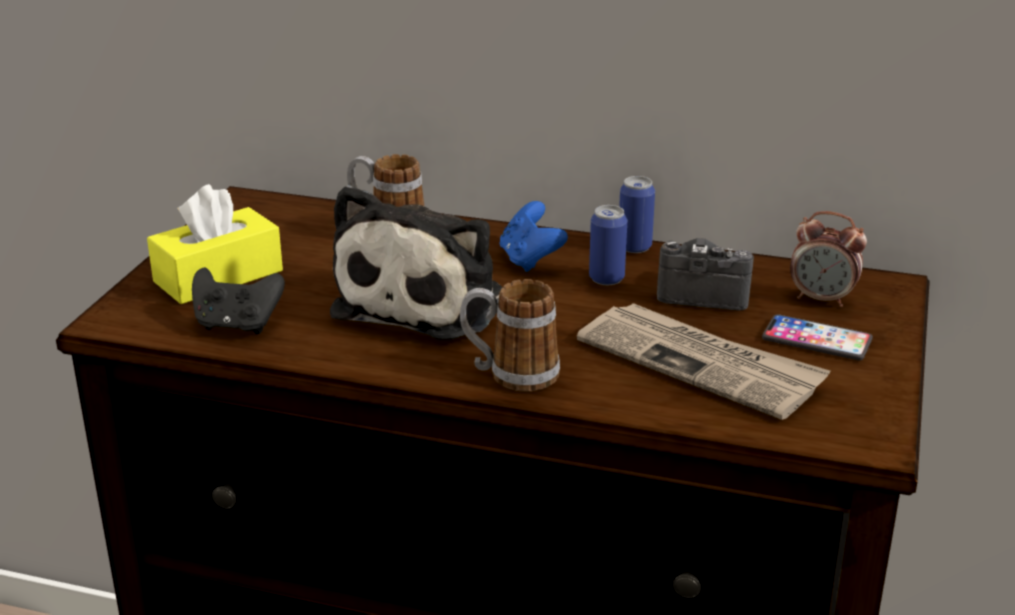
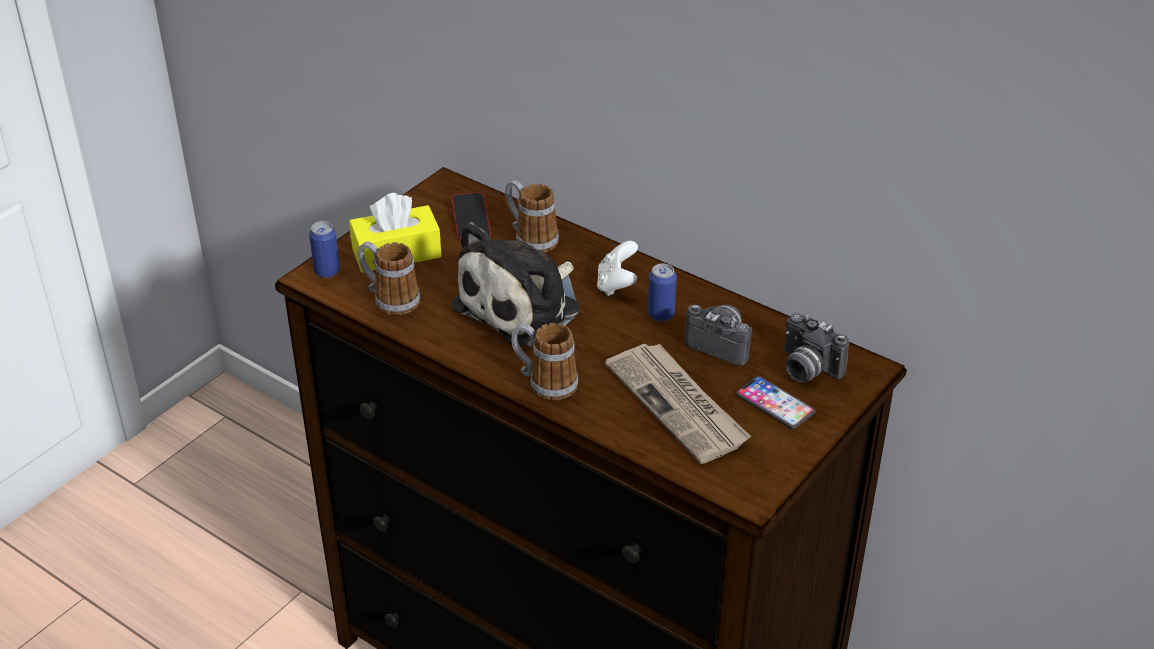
camera: 20 degrees right, 10 degrees up
black game controller [192,267,285,334] -> mug [358,241,420,315]
blue game controller [500,201,568,272] -> white game controller [597,241,638,296]
can [619,176,655,253] -> can moved to [309,221,340,278]
alarm clock [790,211,867,307] -> camera [784,313,849,382]
none -> phone [451,192,491,241]

